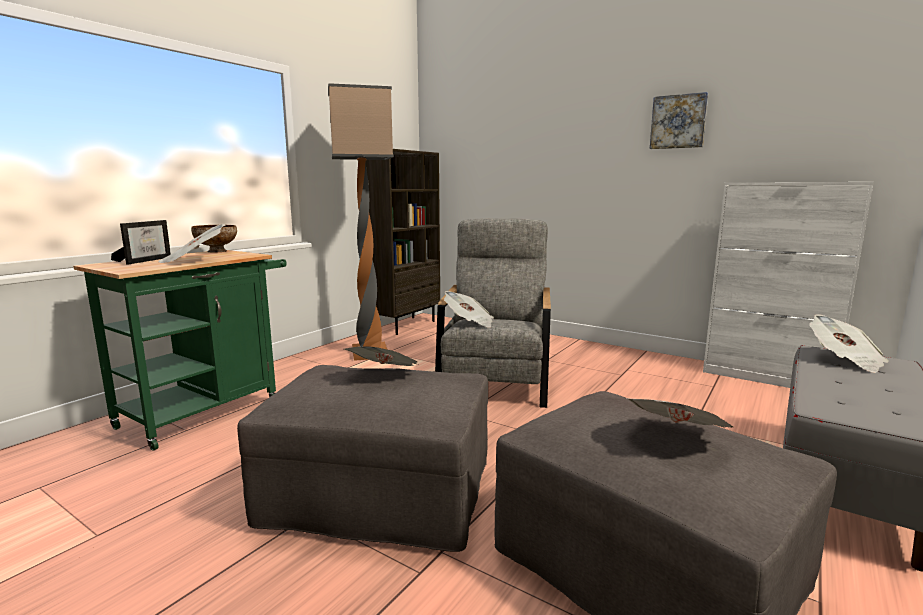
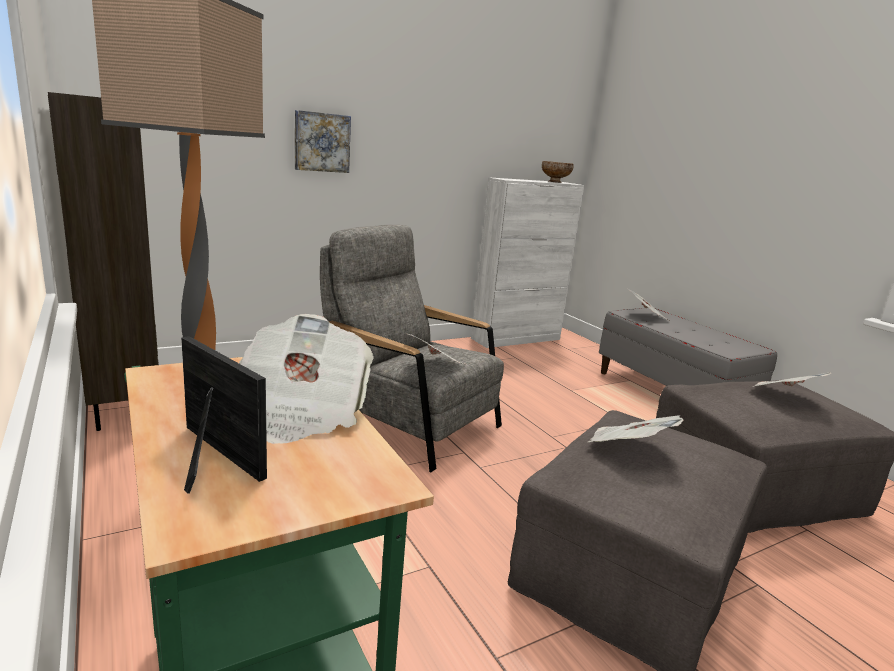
camera: 65 degrees left, 5 degrees up
bowl [191,225,237,252] -> bowl moved to [542,161,574,183]
picture [650,92,708,149] -> picture moved to [295,110,351,173]

